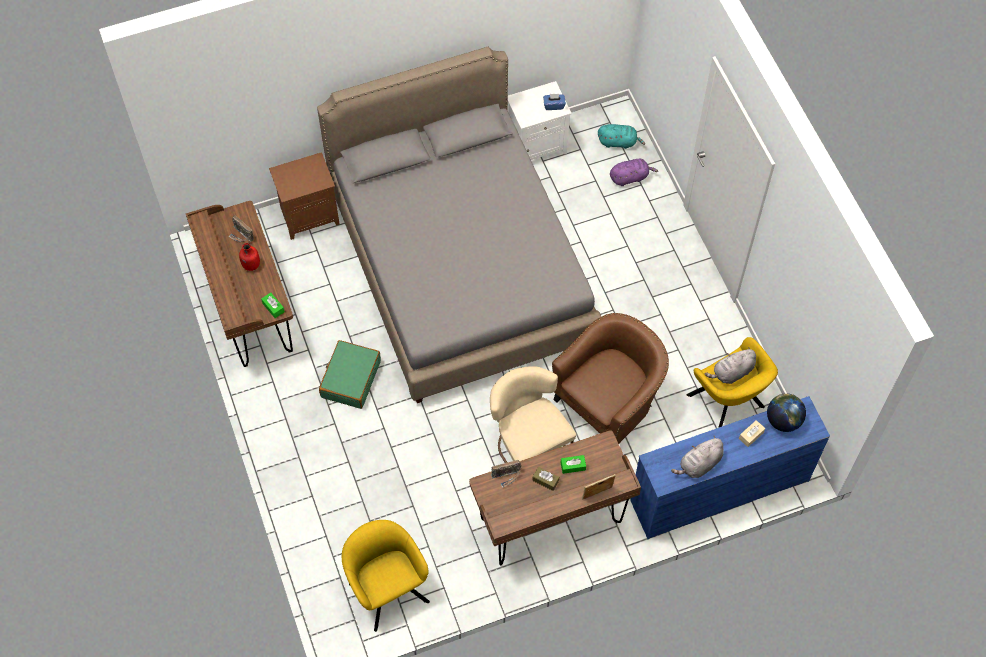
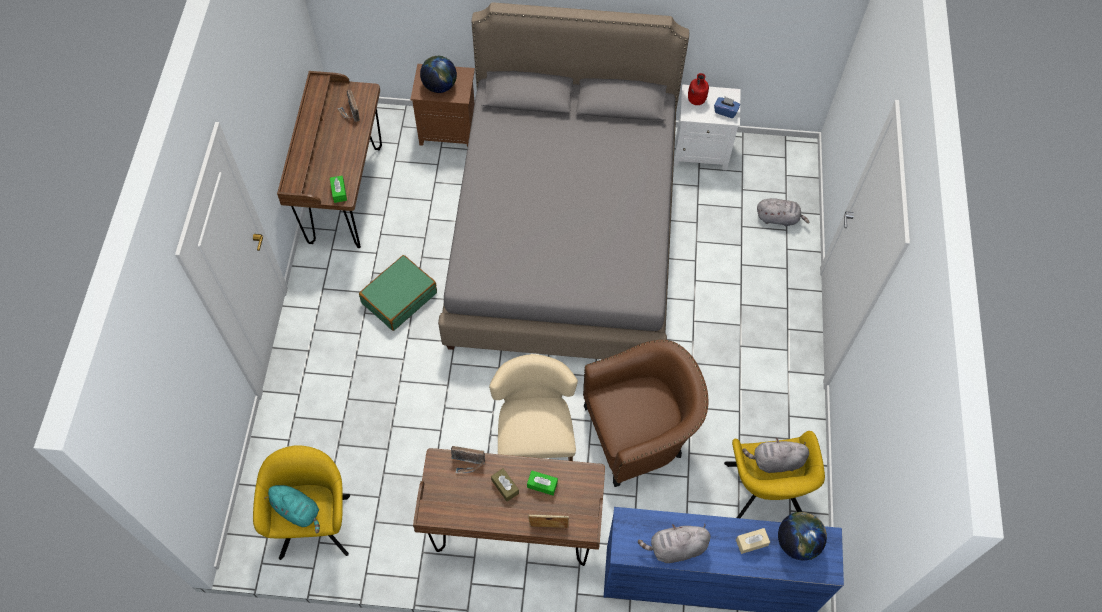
camera: 25 degrees right, 0 degrees up
red bottle [239,243,260,271] -> red bottle moved to [688,73,709,105]
turquoise plush toy [598,124,645,149] -> turquoise plush toy moved to [264,485,320,533]
purple plush toy [610,159,658,186] -> grey plush toy [757,198,810,226]
none -> globe [420,55,457,93]

